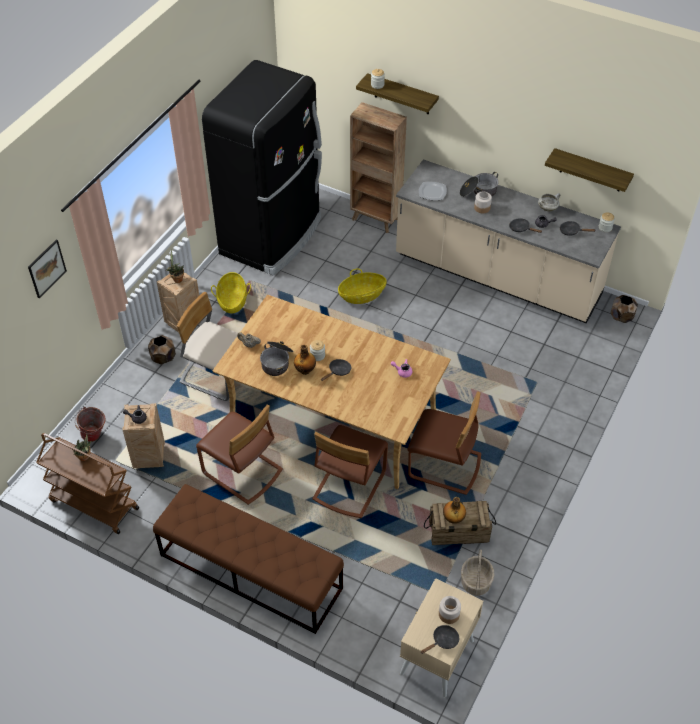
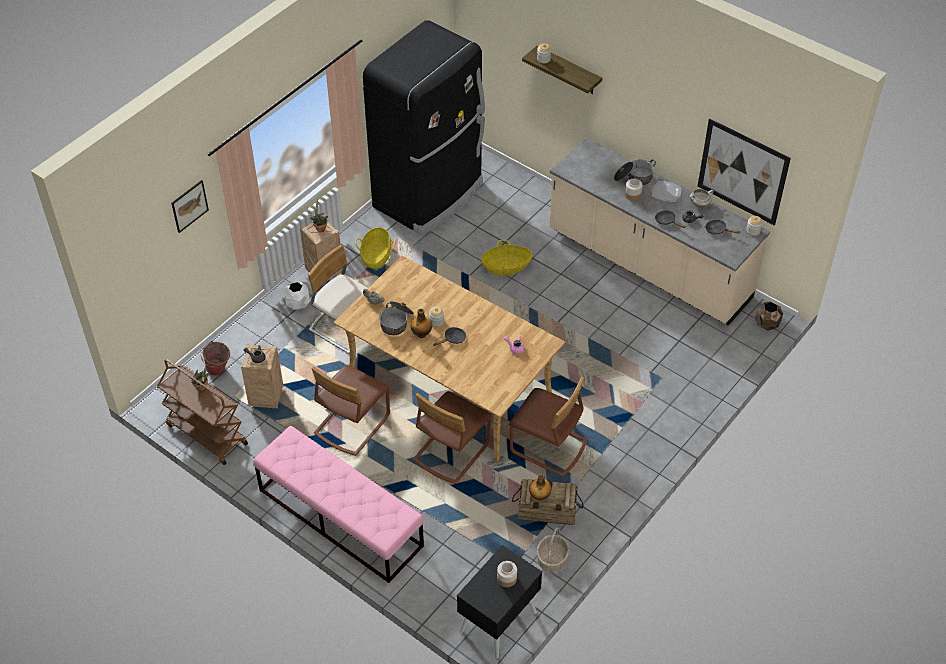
camera: 10 degrees right, 0 degrees up
brown planter [148,335,176,364] -> white planter [284,281,310,310]
brown bench [153,484,344,634] -> pink bench [253,426,424,583]
brown chair [196,404,283,505] -> brown chair turned 75 degrees clockwise [311,365,390,456]
brown bookcase [350,102,407,233] -> none
beige nightstand [400,578,483,697] -> black nightstand [457,545,542,659]
plate [419,182,447,200] -> plate moved to [652,181,681,202]
black frying pan [421,625,459,654] -> none
shelf [545,148,634,192] -> picture [698,118,791,226]

